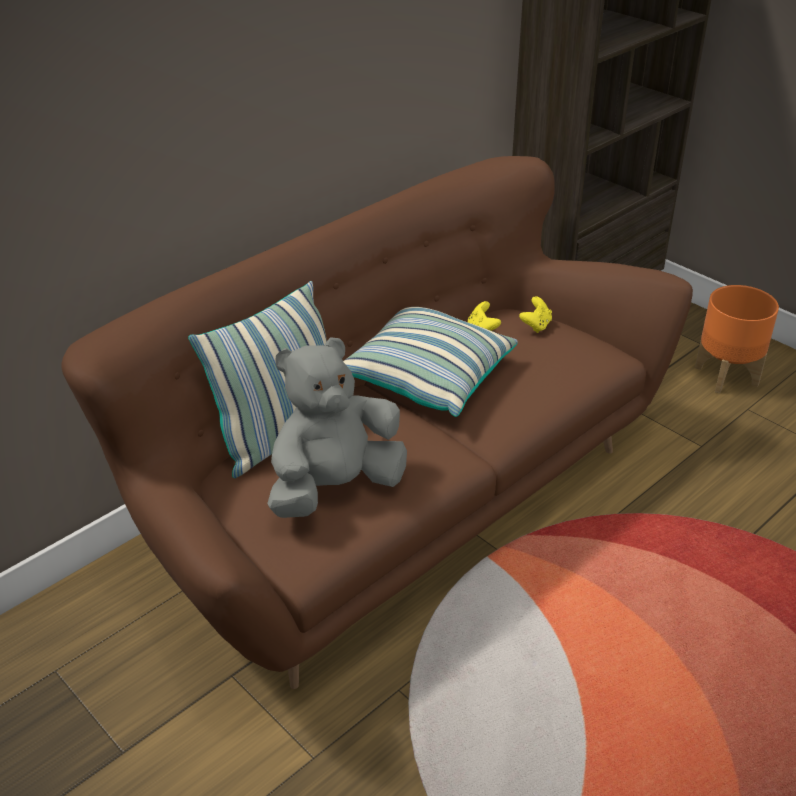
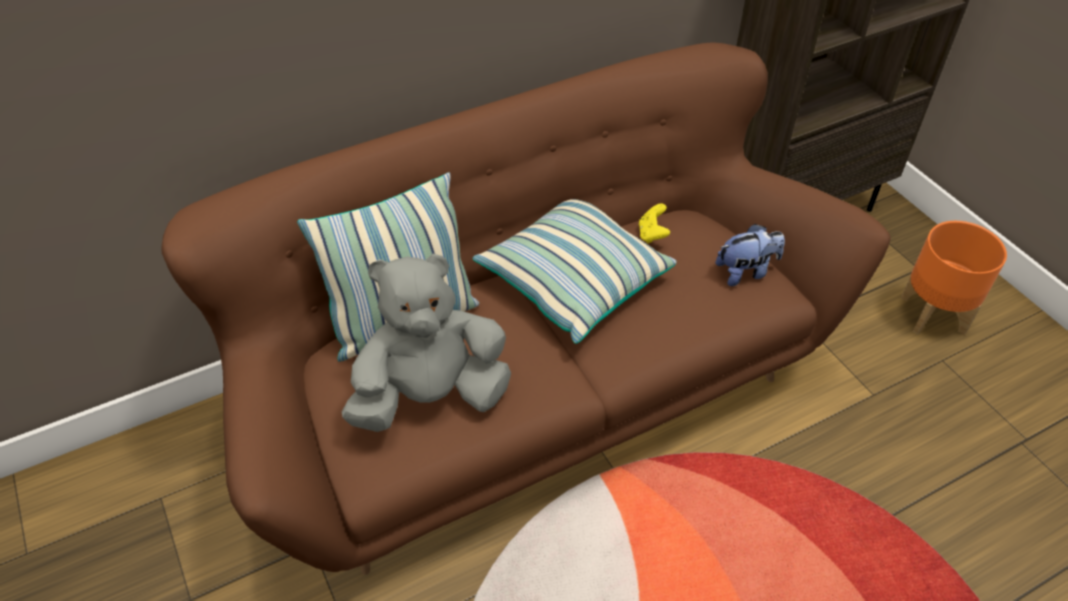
camera: 15 degrees right, 10 degrees up
yellow game controller [519,296,552,333] -> none
none -> plush toy [715,224,785,286]

